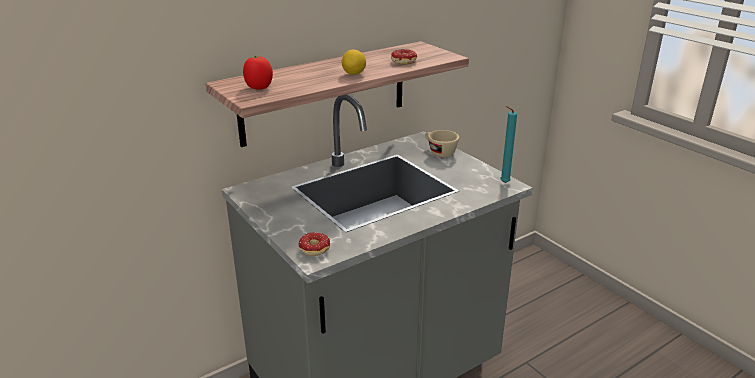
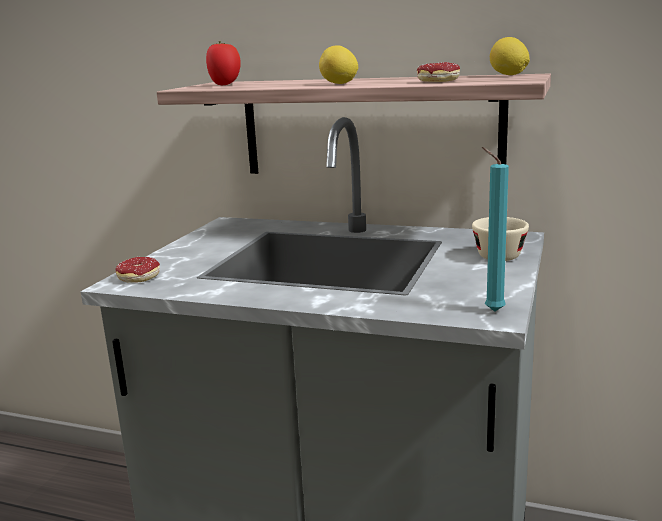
camera: 55 degrees right, 10 degrees down
none -> lemon [490,37,530,75]

